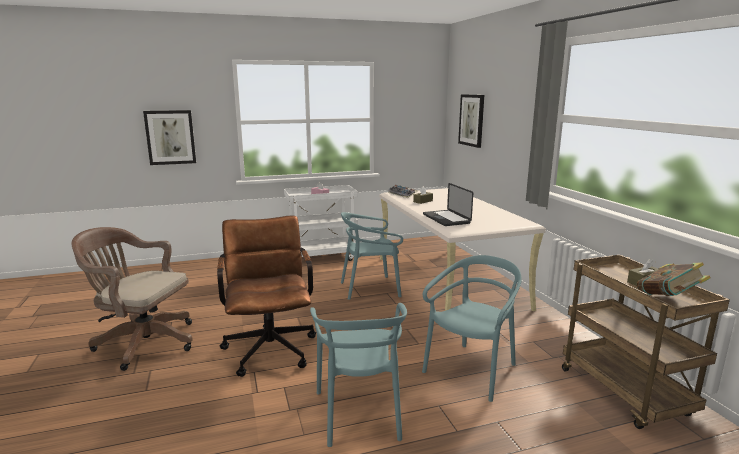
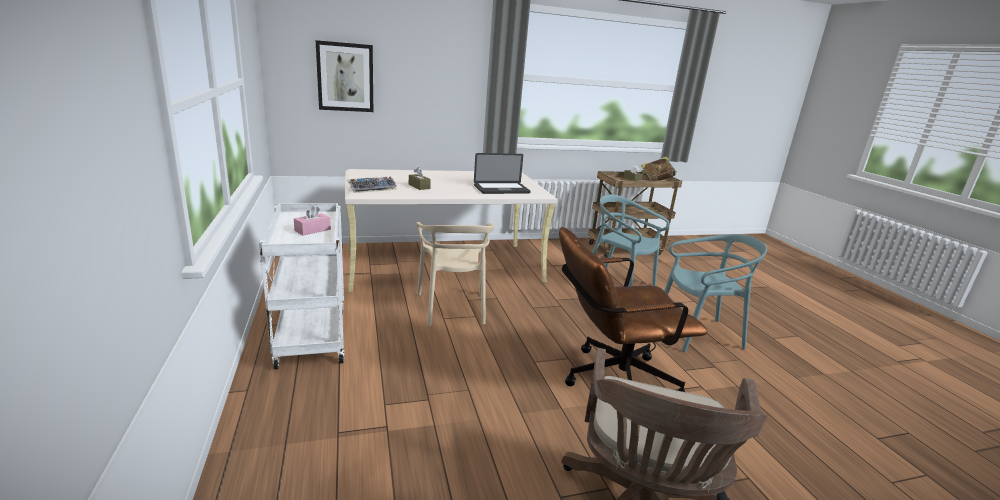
camera: 90 degrees left, 5 degrees up
picture [143,110,196,165] -> none
turquoise chair [341,212,403,300] -> beige chair [417,222,495,326]

